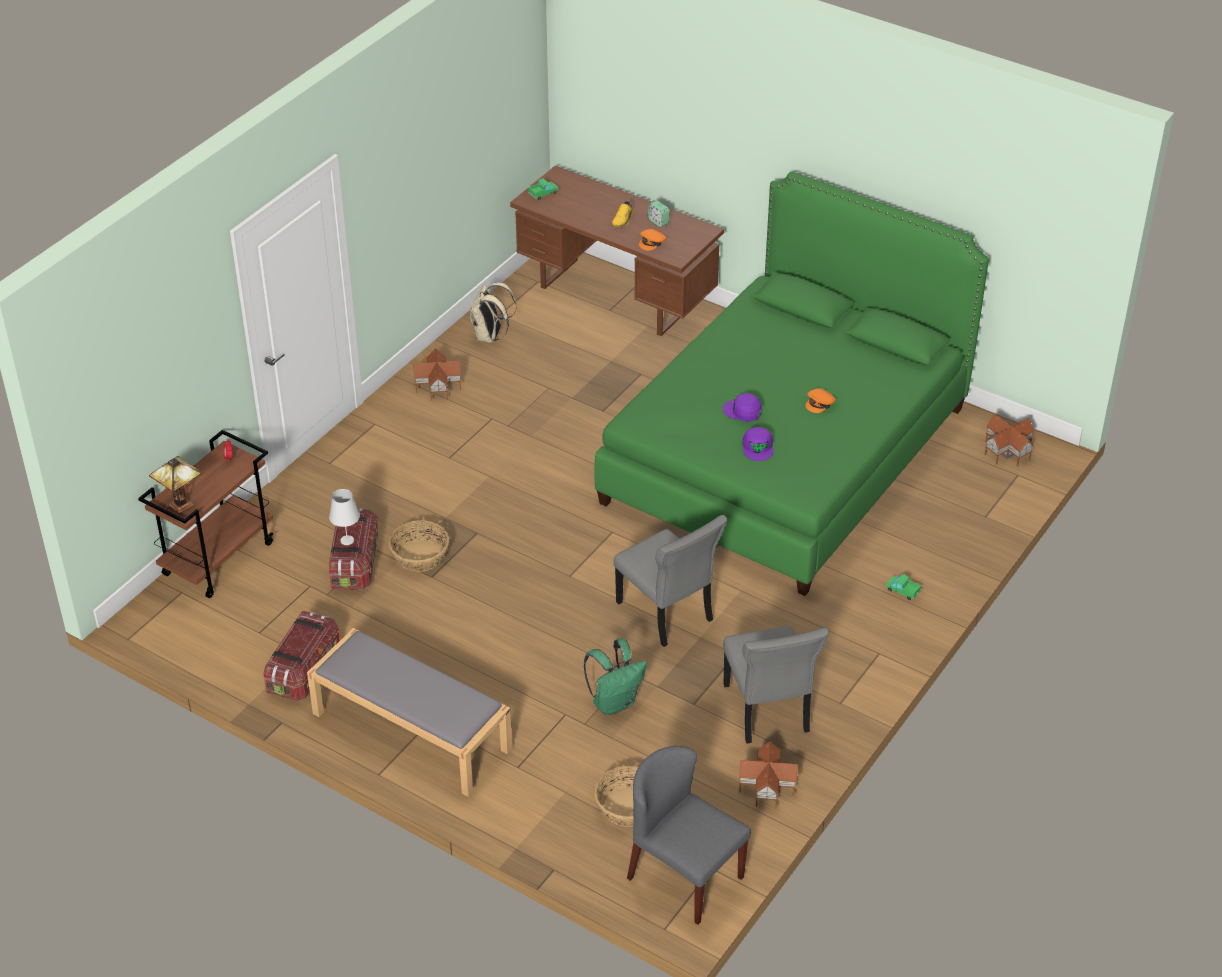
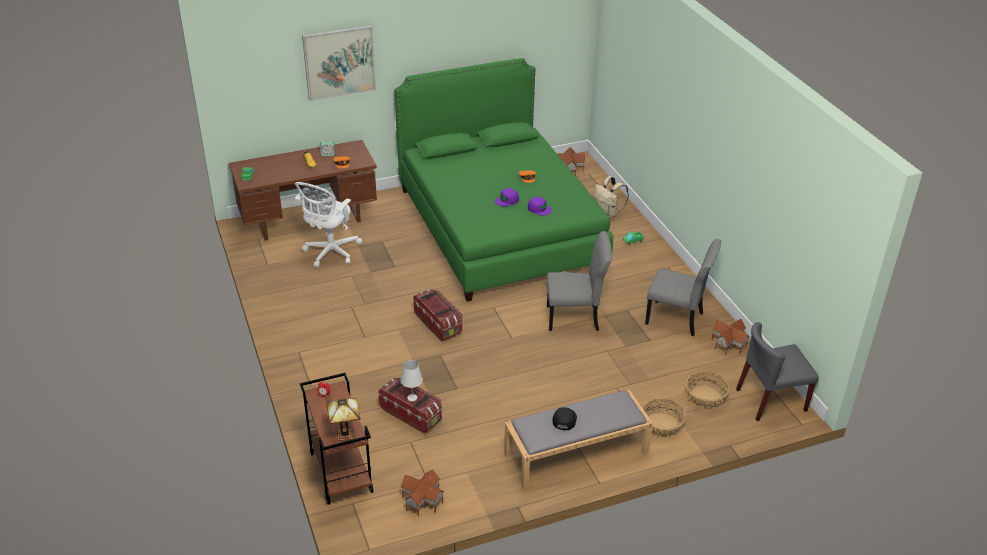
camera: 55 degrees left, 5 degrees down
storage box [263,611,340,701] -> storage box moved to [413,289,463,342]
basket [389,520,449,572] -> basket moved to [642,398,686,437]
toy house [413,348,462,401] -> toy house moved to [400,469,444,516]
beige backpack [470,283,517,343] -> beige backpack moved to [594,176,629,219]
green backpack [584,638,647,715] -> none
none -> white office chair [295,182,362,267]
none -> picture [302,26,376,101]
none -> black cap [552,407,577,430]

